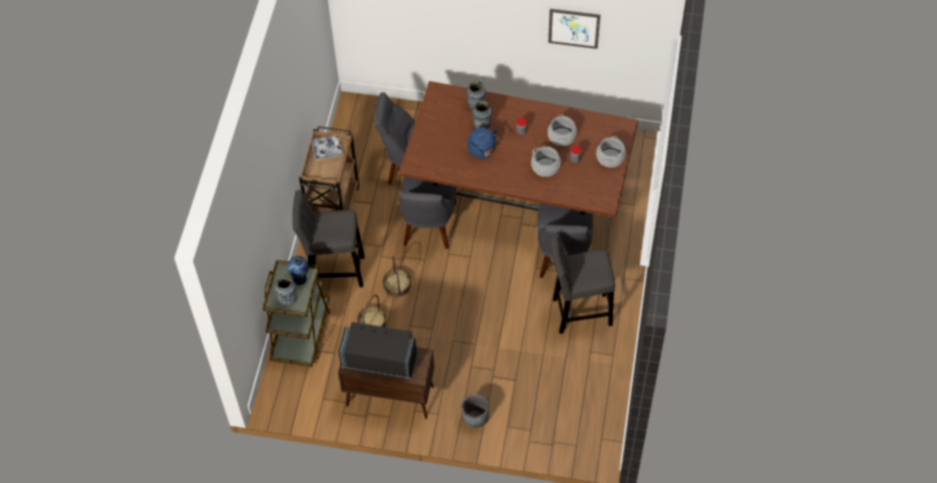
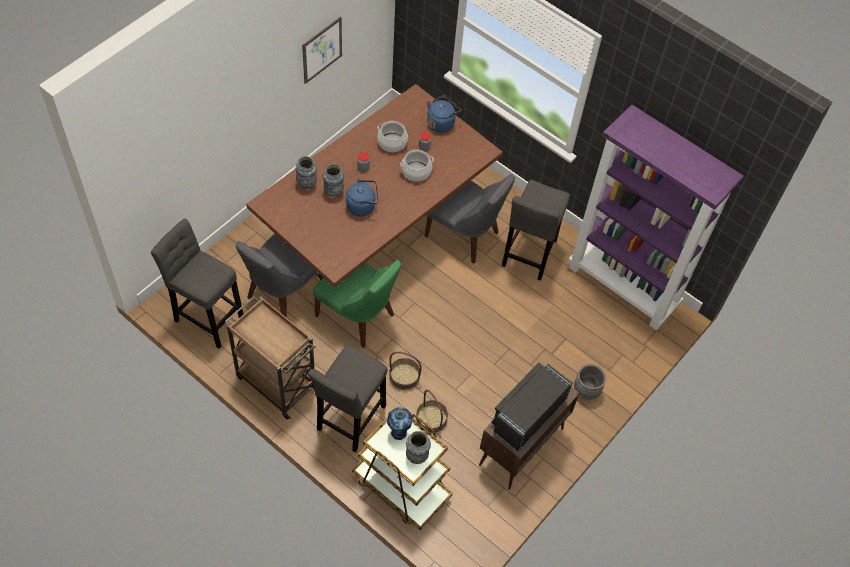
camera: 65 degrees left, 0 degrees up
tray [311,135,344,160] -> none
grey chair [399,177,457,249] -> green chair [313,260,401,348]
cooking pot [596,136,626,168] -> blue kettle [427,95,462,133]
none -> grey stool [151,219,243,349]
none -> purple bookcase [568,105,744,330]

